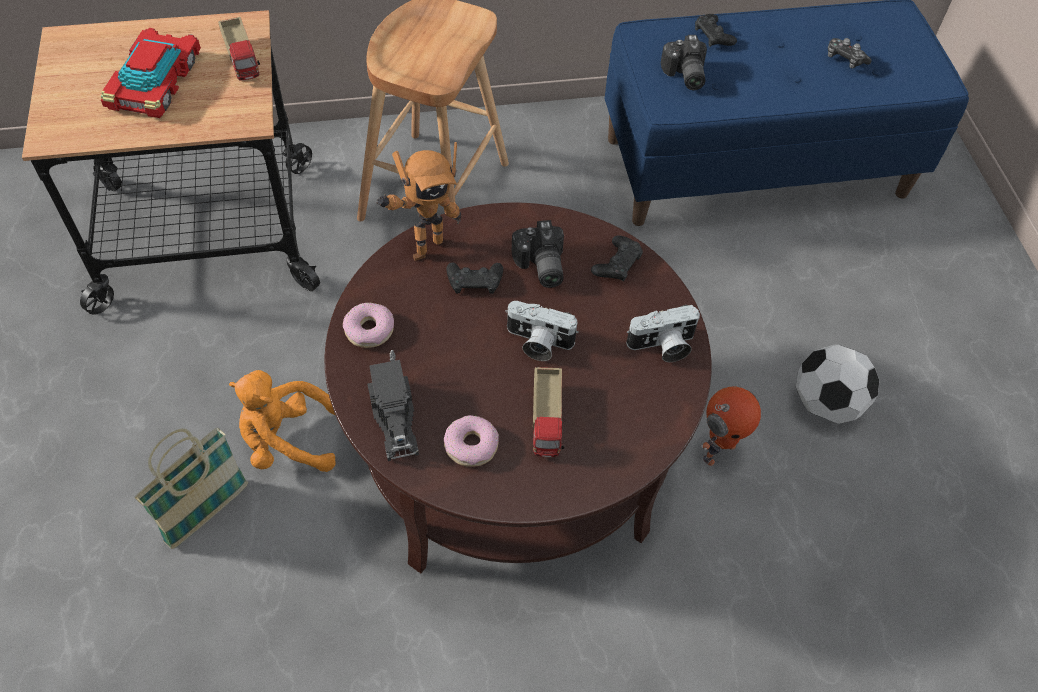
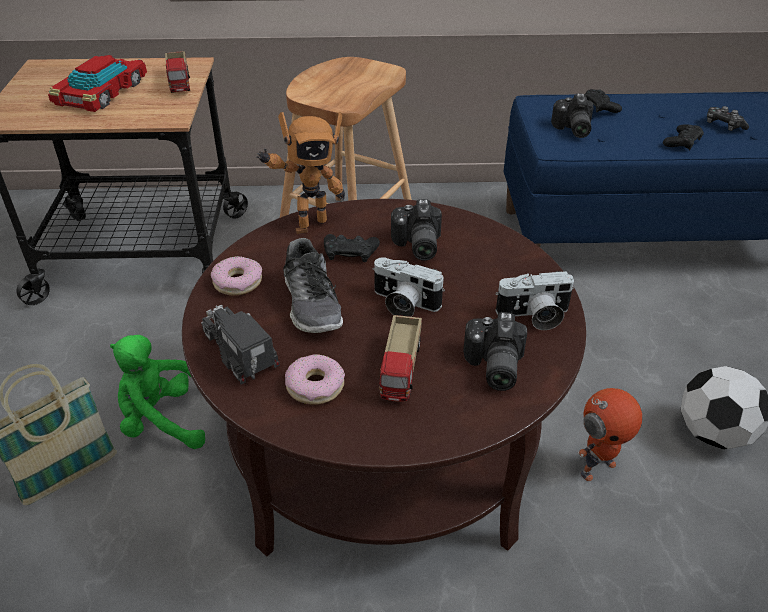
camera: 10 degrees right, 15 degrees down
orange plush toy [229,370,336,472] -> green plush toy [110,335,205,449]
toy truck [367,350,419,461] -> toy truck turned 150 degrees clockwise [201,305,280,384]
black game controller [591,235,643,282] -> black game controller moved to [663,124,704,150]
none -> shoe [283,238,343,333]
none -> camera [463,312,527,391]

